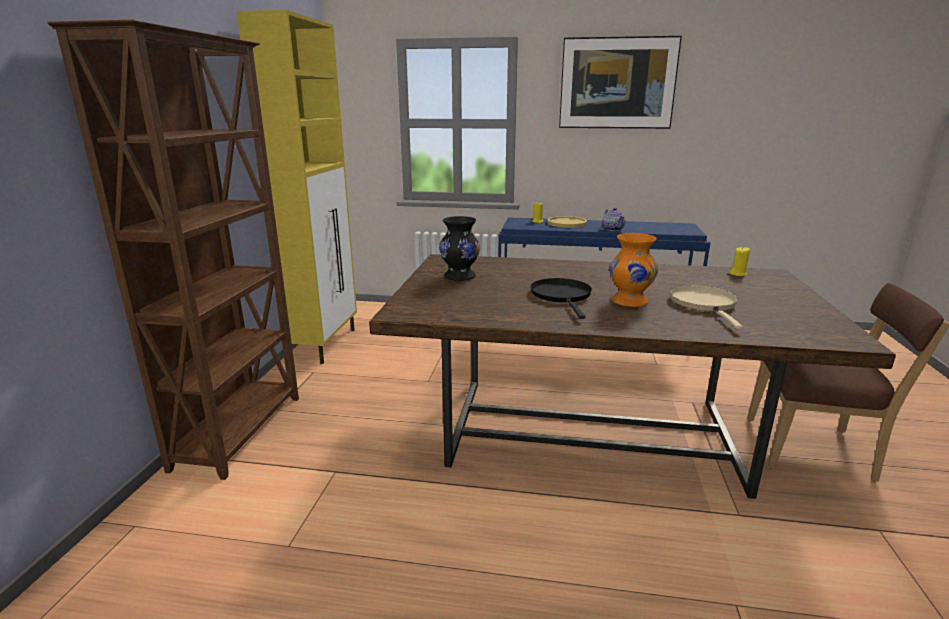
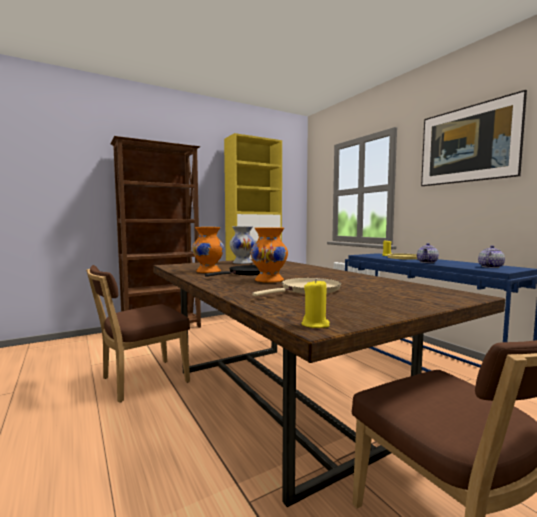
camera: 50 degrees right, 15 degrees down
black vase [439,216,480,281] -> white vase [230,226,255,264]
yellow candle [729,247,750,276] -> yellow candle moved to [301,280,330,328]
none -> brown chair [86,265,190,402]
none -> orange vase [192,227,224,273]
none -> teapot [478,245,505,268]

